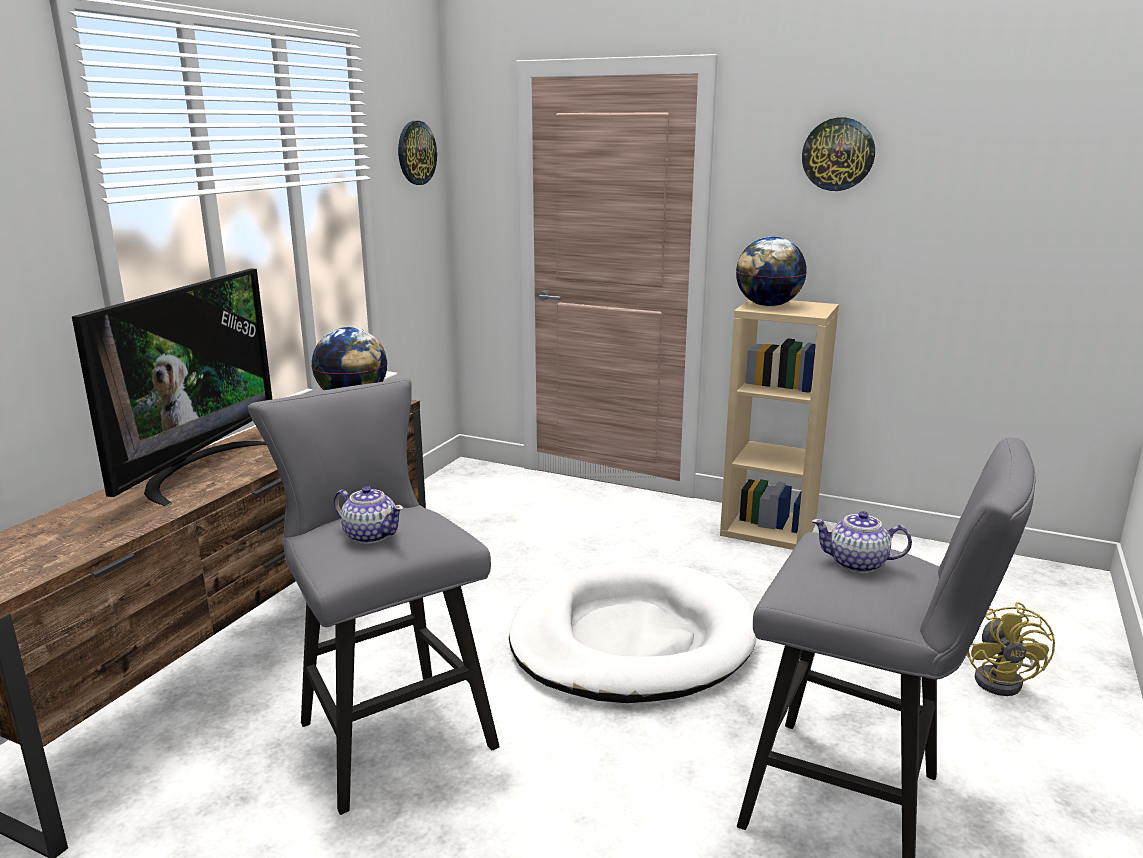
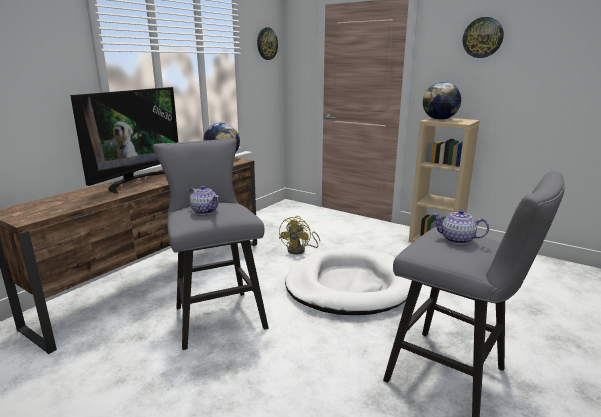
camera: 10 degrees right, 0 degrees up
yellow fan [967,602,1055,696] -> yellow fan moved to [279,216,320,254]

